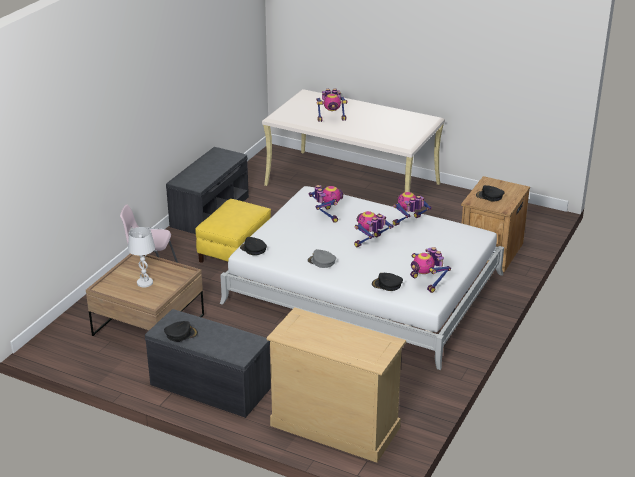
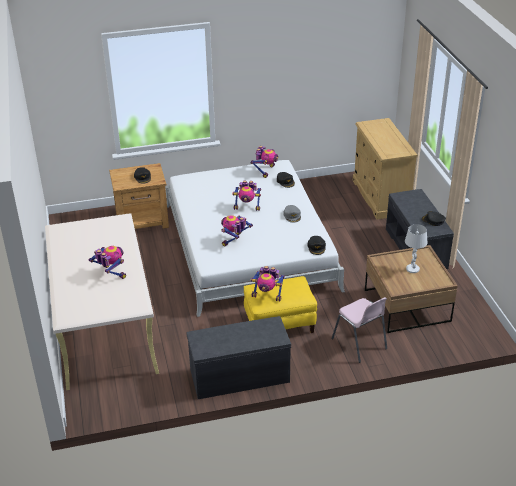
camera: 130 degrees left, 5 degrees up
toy robot [393,192,432,226] -> toy robot moved to [250,266,285,301]

